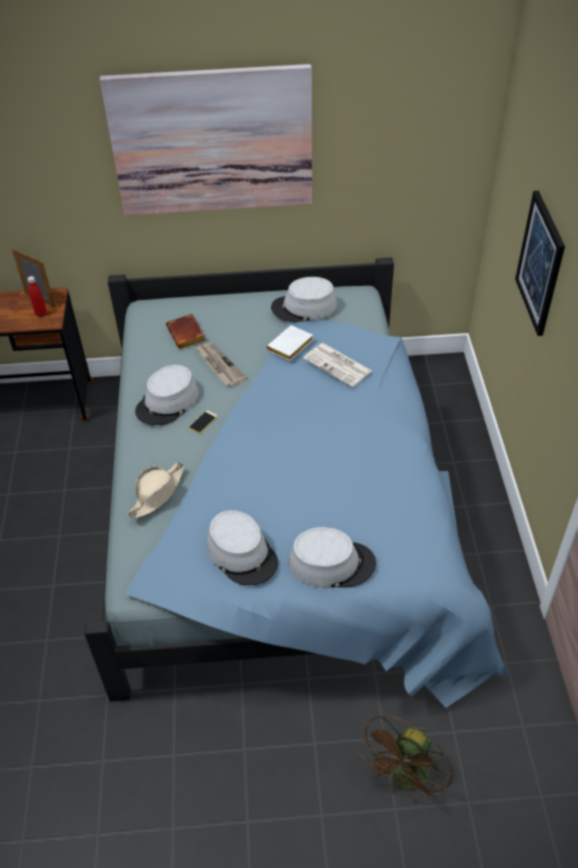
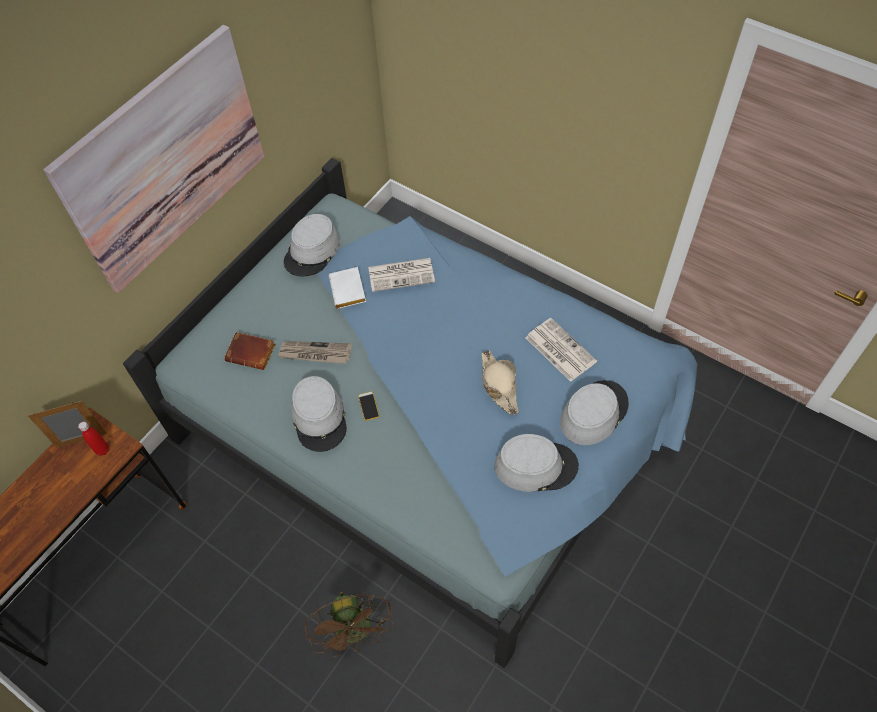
camera: 50 degrees left, 10 degrees up
beige hat [127,462,185,519] -> beige hat moved to [482,351,519,415]
brown fan [357,714,453,804] -> brown fan moved to [304,592,393,657]
picture [515,191,565,336] -> none
none -> newspaper [525,318,597,382]

